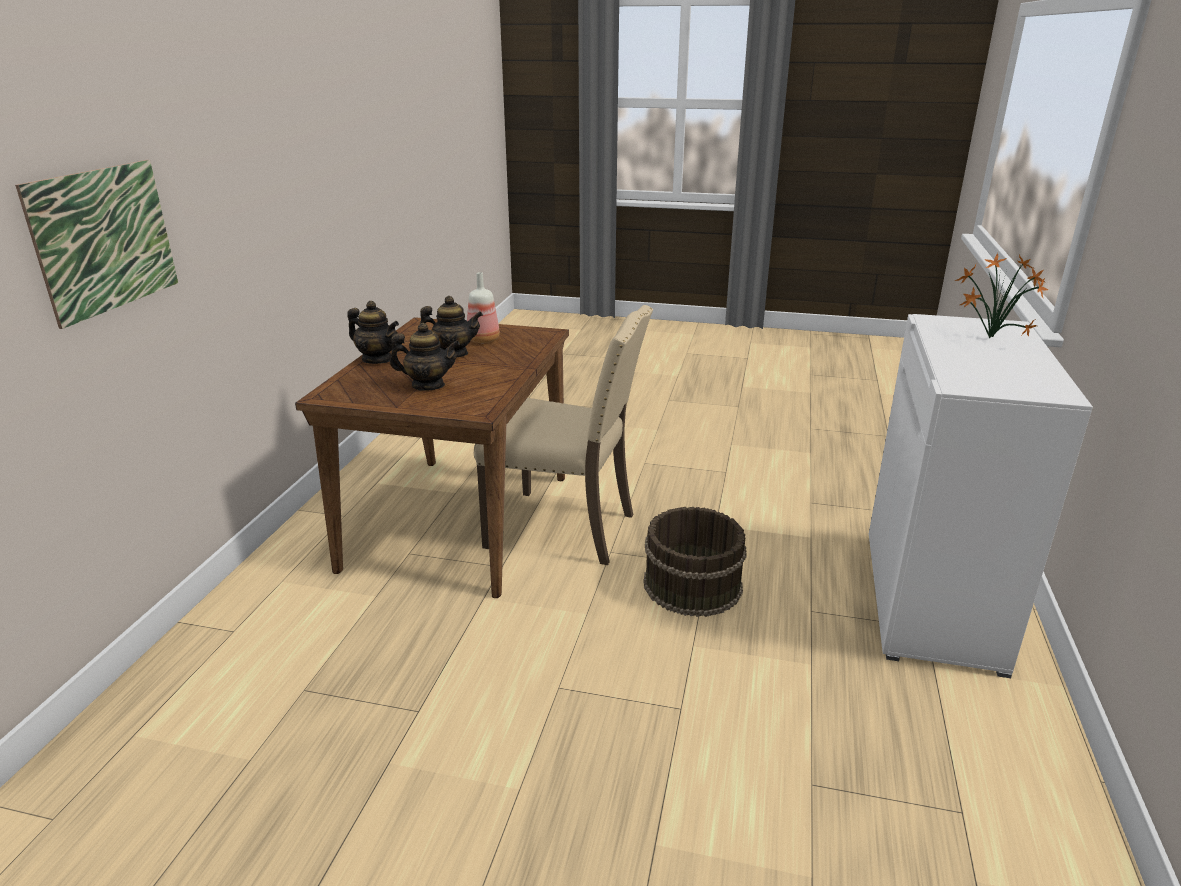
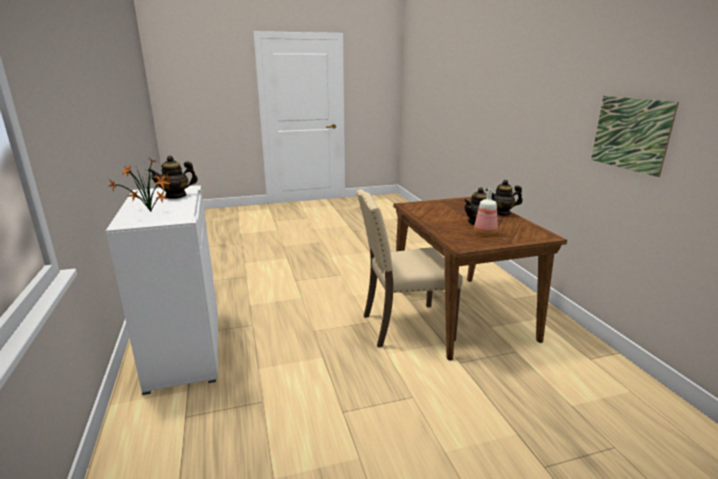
camera: 150 degrees right, 5 degrees down
picture [15,160,178,329] -> picture moved to [591,96,679,177]
teapot [390,323,460,391] -> teapot moved to [148,156,198,199]
brown bucket [644,507,747,617] -> none

